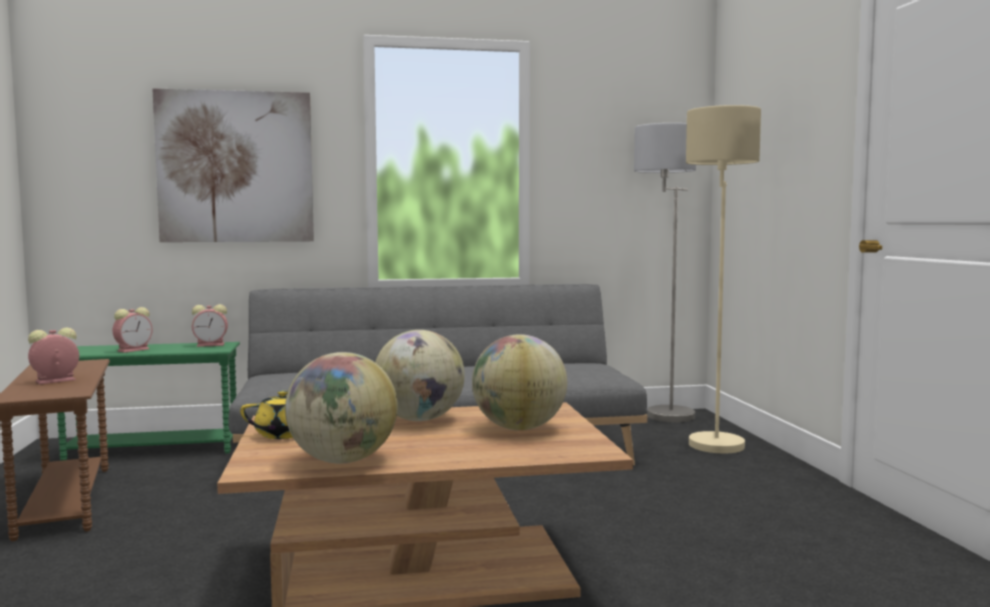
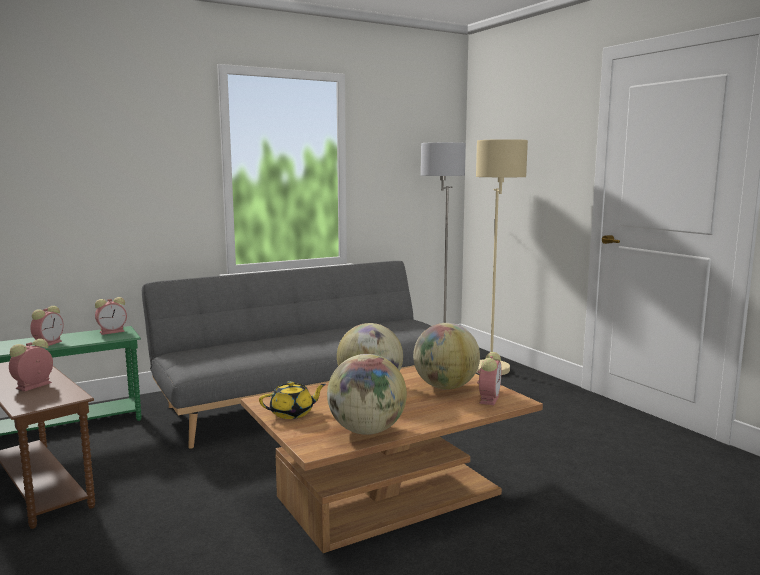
camera: 20 degrees left, 5 degrees up
picture [153,88,314,242] -> none
none -> alarm clock [477,352,502,405]

